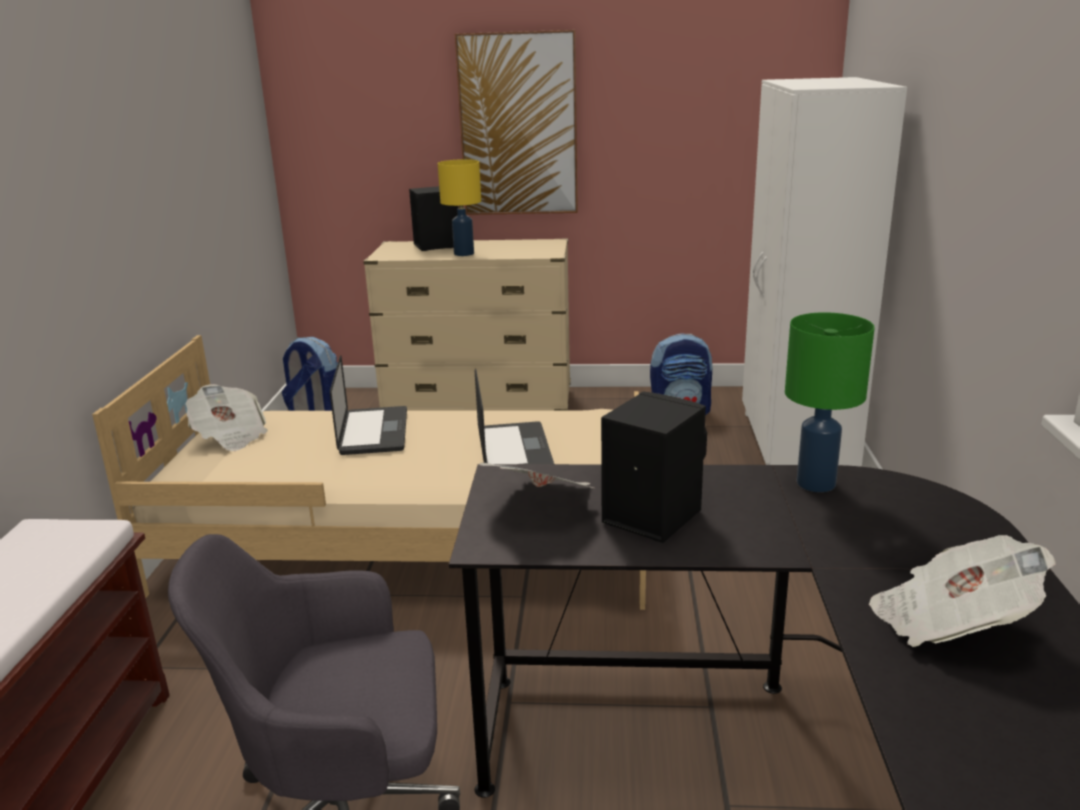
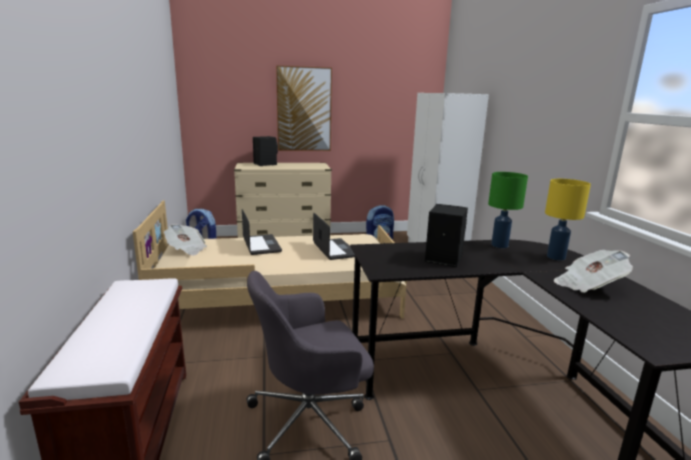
camera: 15 degrees left, 5 degrees down
yellow table lamp [438,159,481,256] -> yellow table lamp moved to [545,179,591,260]
newspaper [479,463,593,488] -> none

